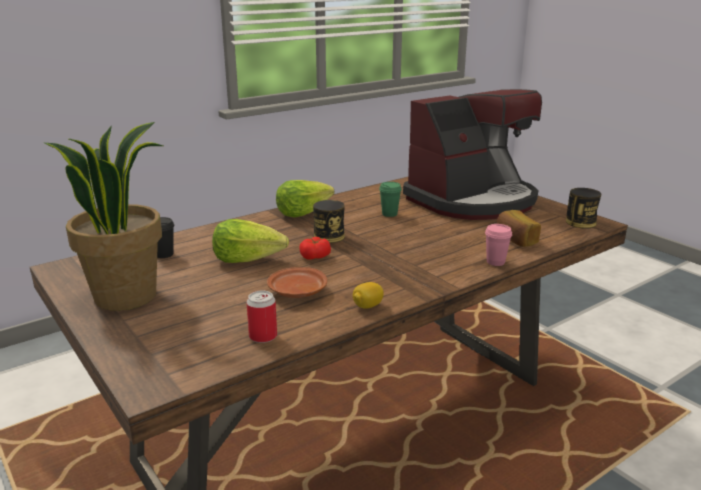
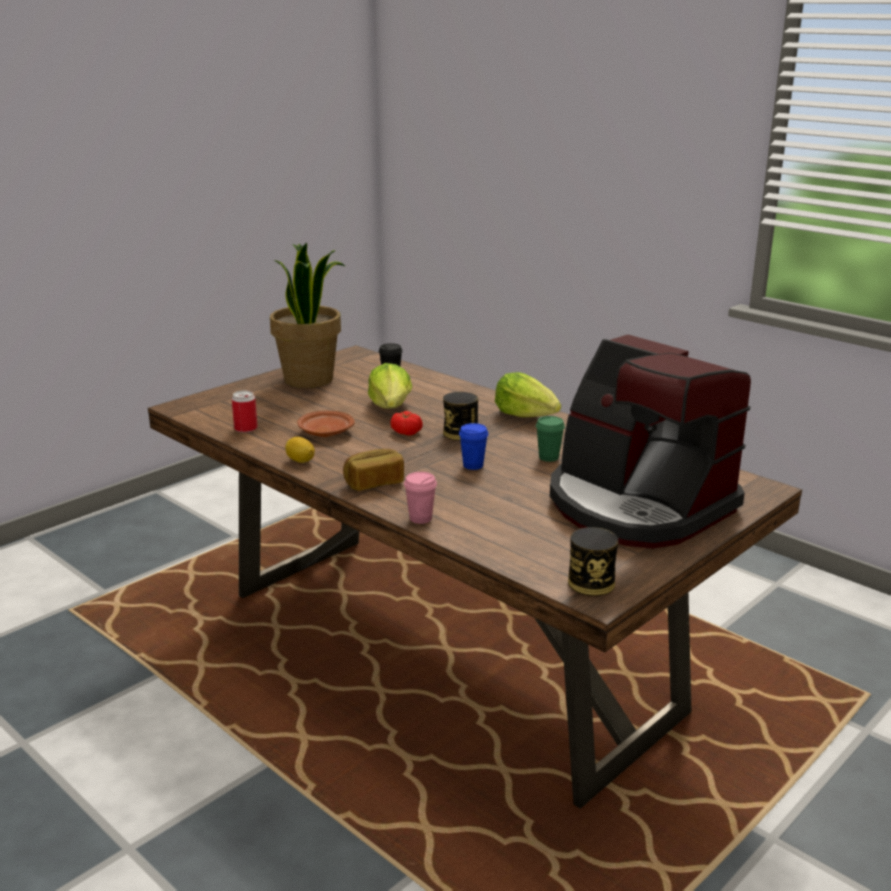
camera: 80 degrees right, 0 degrees up
bread [497,210,541,247] -> bread moved to [343,449,404,491]
none -> blue cup [459,423,488,470]

